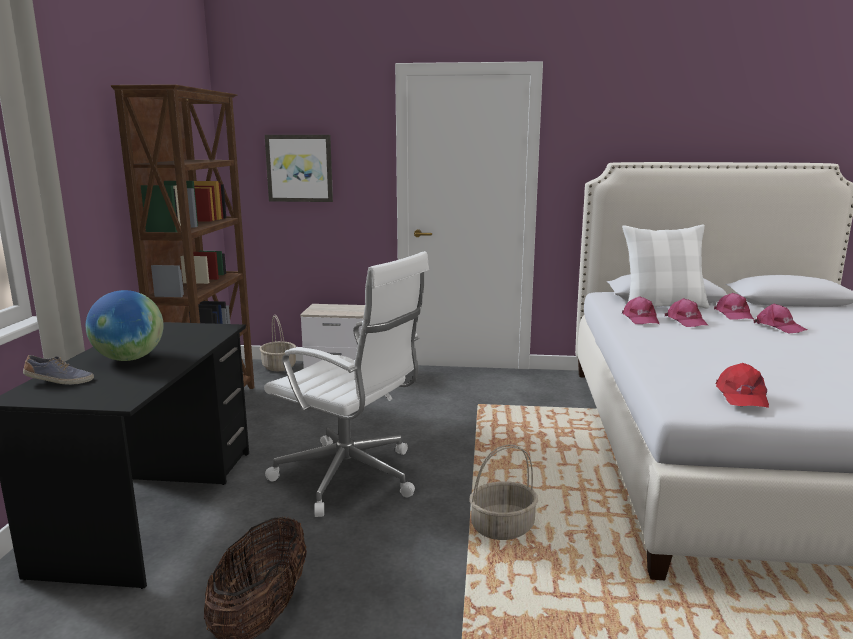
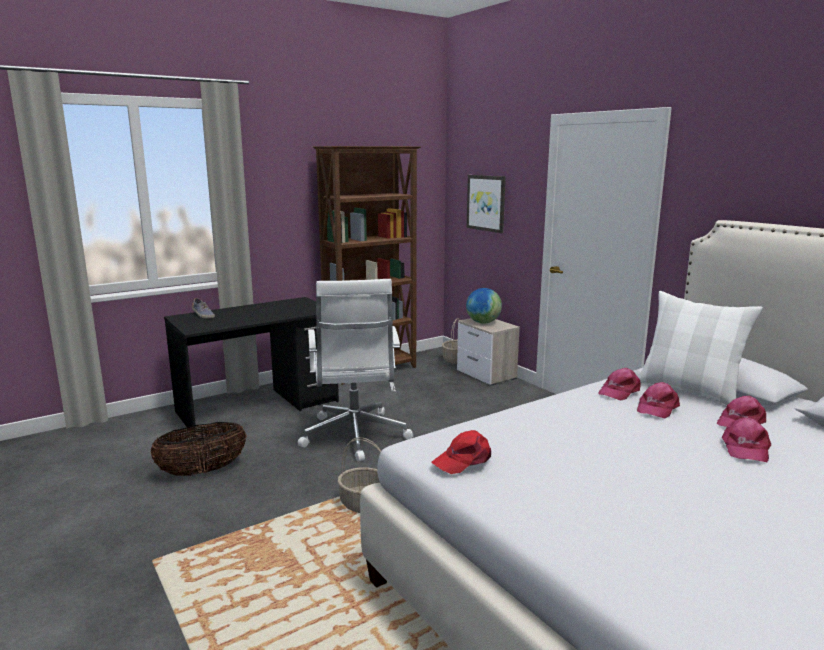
camera: 50 degrees right, 0 degrees up
globe [86,290,164,361] -> globe moved to [466,288,502,324]

